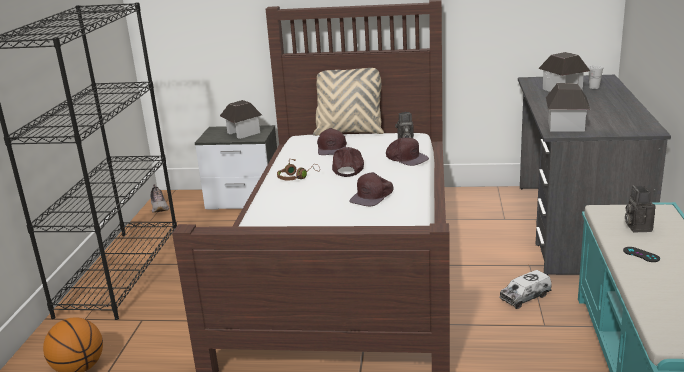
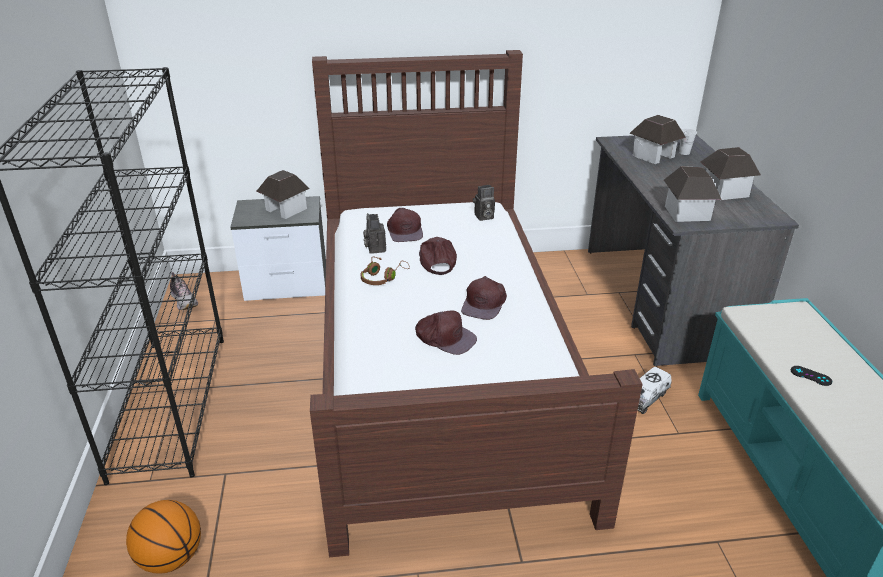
camera: 15 degrees left, 10 degrees up
beige pillow [313,68,384,136] -> none
brown cap [386,137,429,166] -> brown cap moved to [415,310,477,355]
camera [625,185,655,232] -> camera moved to [363,213,386,254]
none -> toy house [700,147,761,200]

